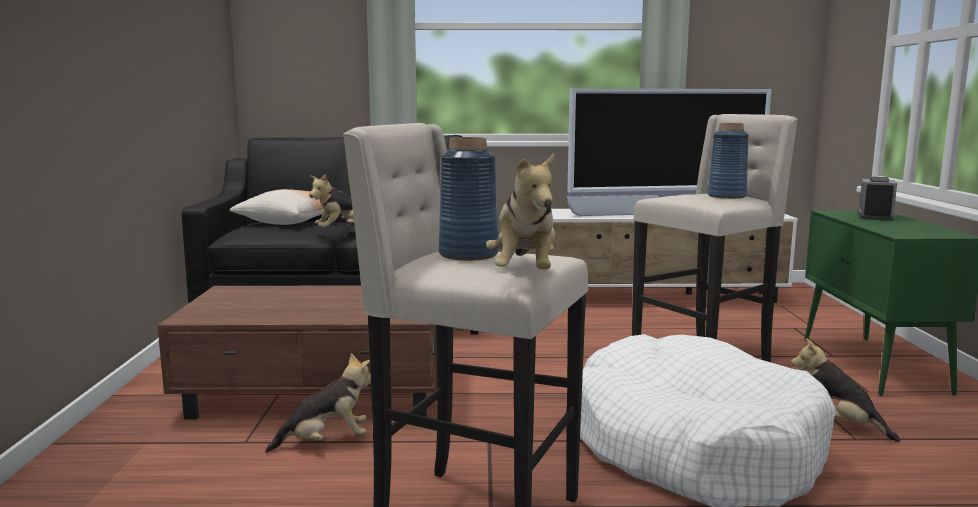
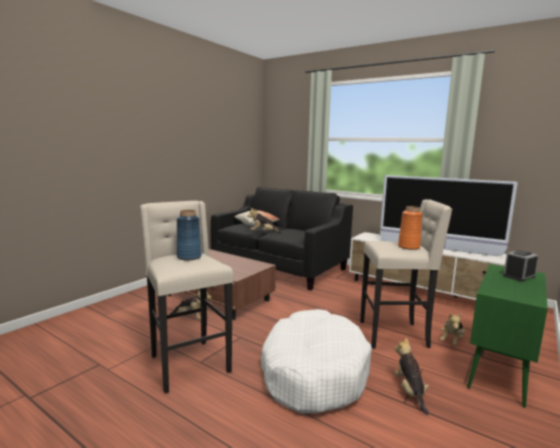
camera: 35 degrees right, 0 degrees up
plush toy [486,154,555,269] -> plush toy moved to [440,314,465,346]
blue vase [708,123,749,199] -> orange vase [398,206,422,250]

